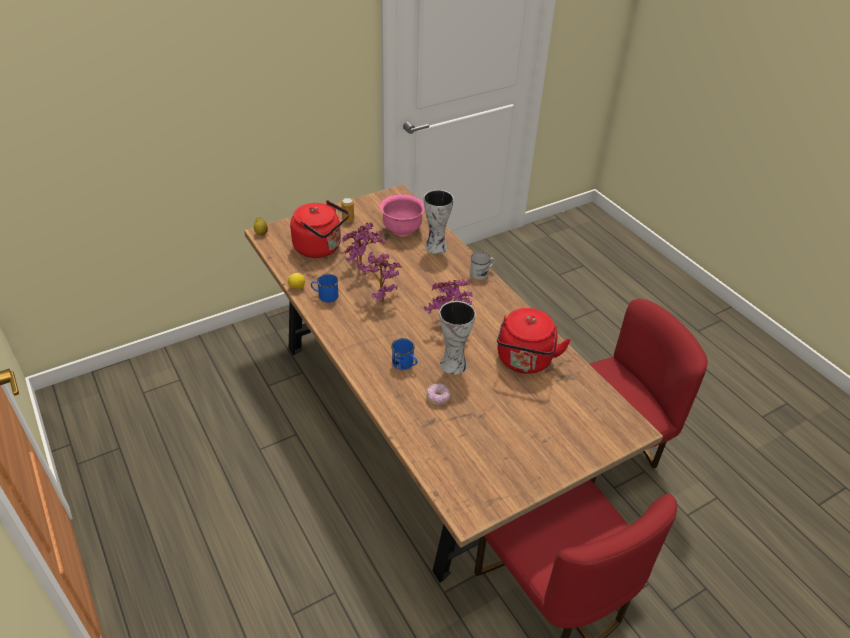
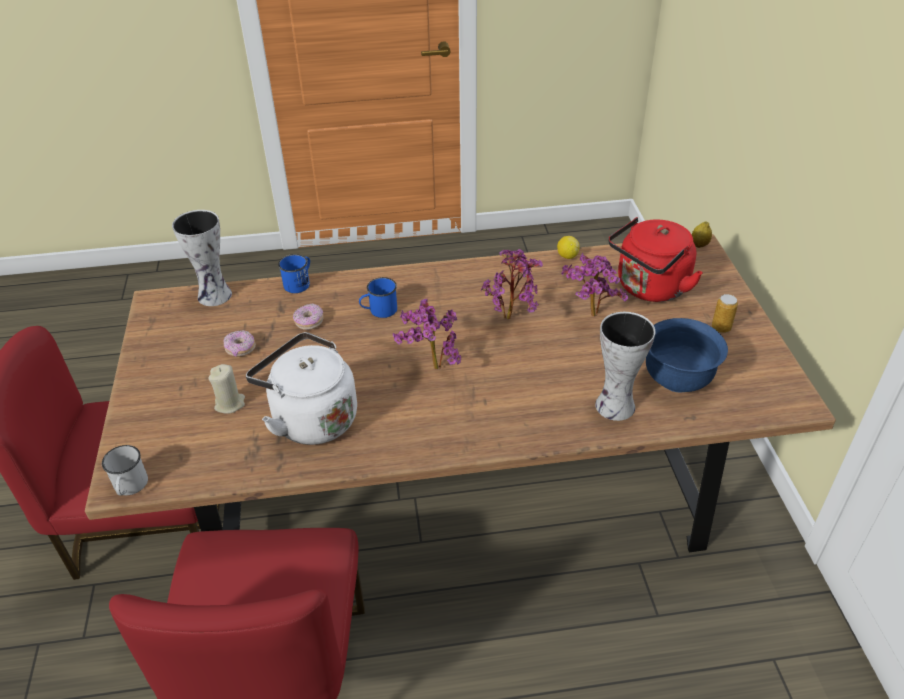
camera: 115 degrees right, 0 degrees up
blue mug [311,274,338,303] -> blue mug moved to [278,254,310,293]
pink bowl [380,194,425,236] -> blue bowl [646,318,728,392]
vase [439,301,476,374] -> vase moved to [172,210,232,306]
white mug [470,252,495,280] -> white mug moved to [102,445,148,495]
red kettle [497,308,571,374] -> white kettle [246,332,357,445]
none -> beige candle [208,364,245,414]
none -> donut [224,330,256,357]

